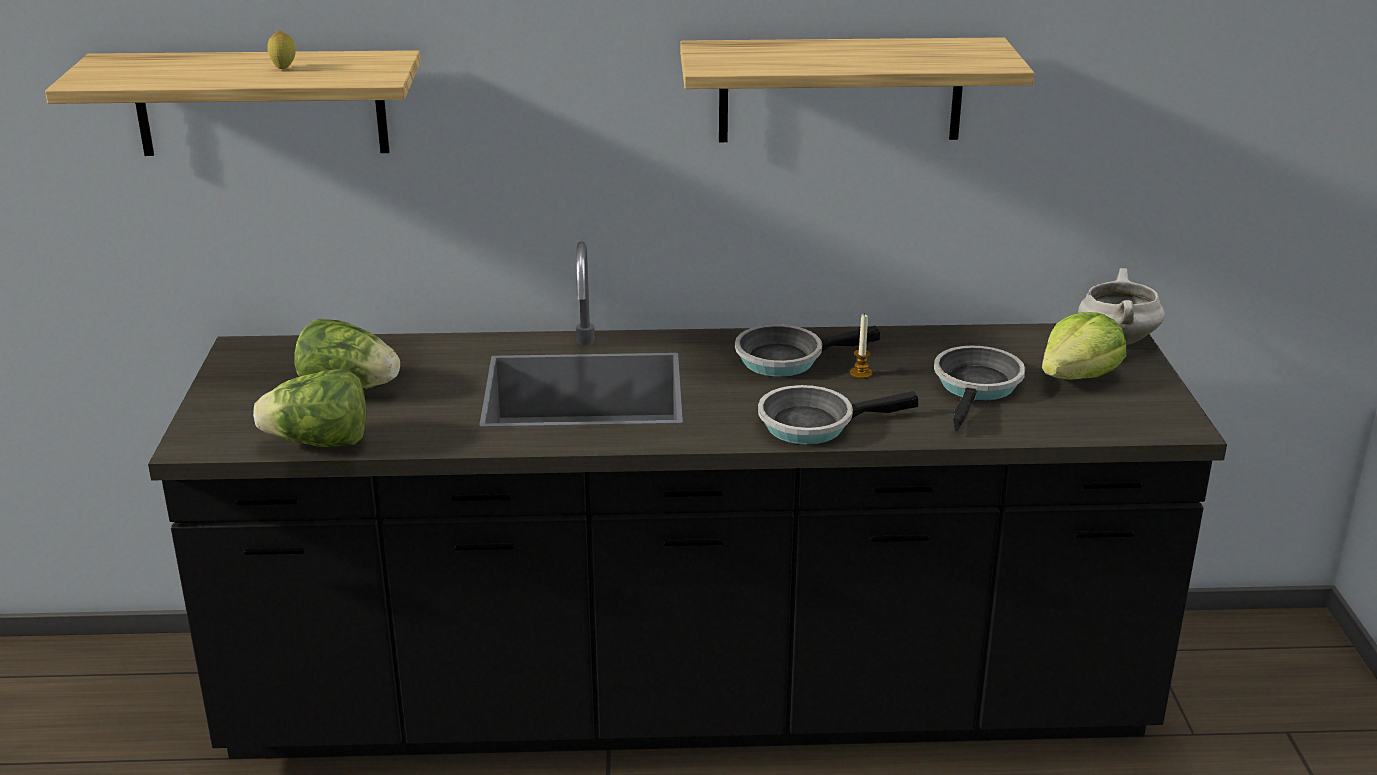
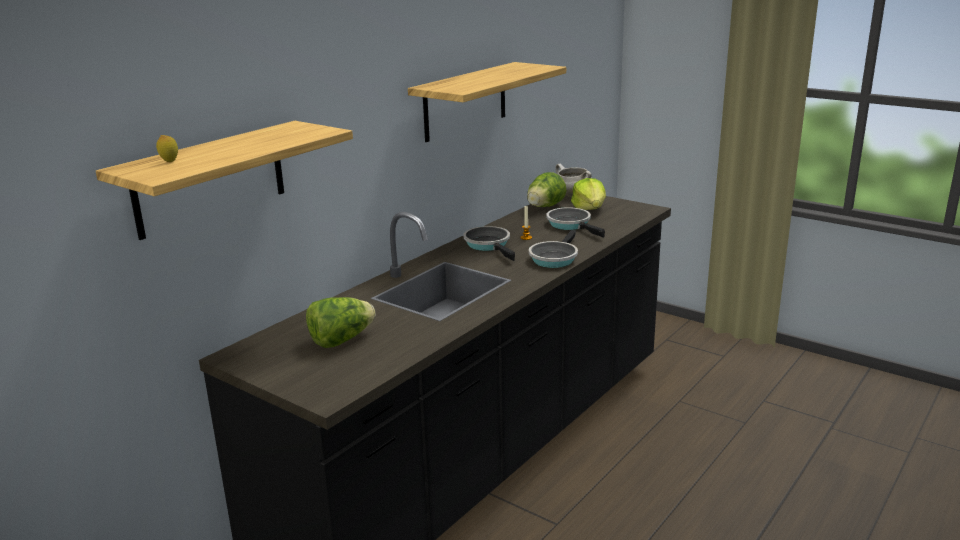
camera: 50 degrees left, 5 degrees down
lettuce [253,369,366,447] -> lettuce moved to [527,172,566,207]
lemon [267,31,296,69] -> lemon moved to [156,135,178,162]
frying pan [735,324,880,377] -> frying pan turned 135 degrees clockwise [463,226,515,261]

